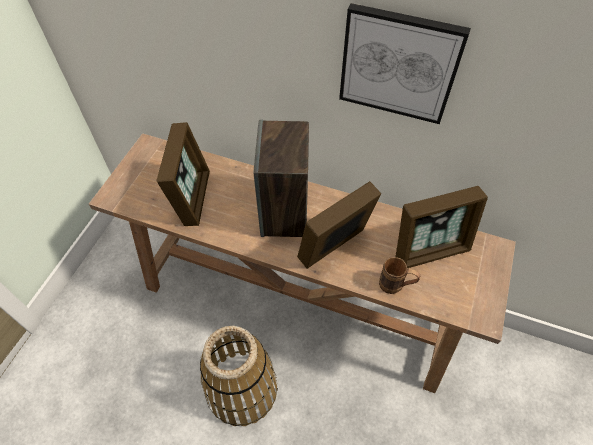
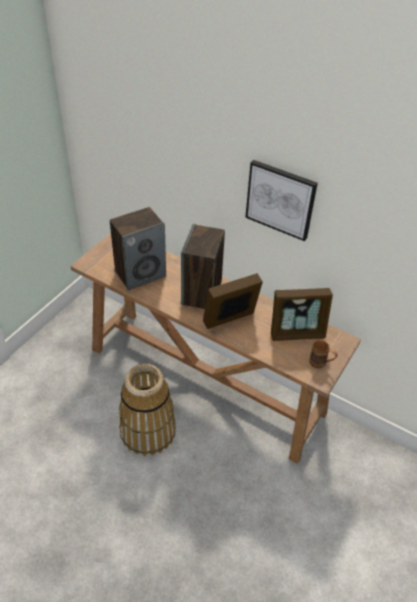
camera: 10 degrees right, 10 degrees down
picture frame [156,122,210,226] -> speaker [110,207,166,290]
brown mug [379,257,420,294] -> brown mug moved to [309,340,337,368]

